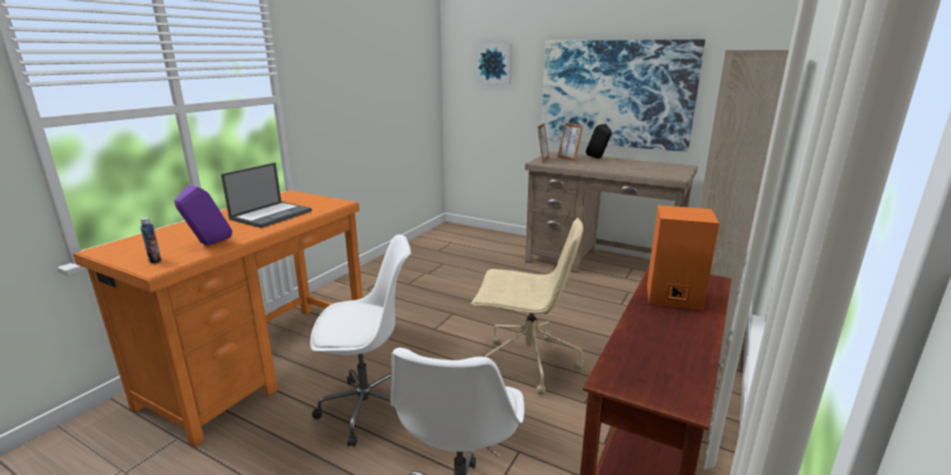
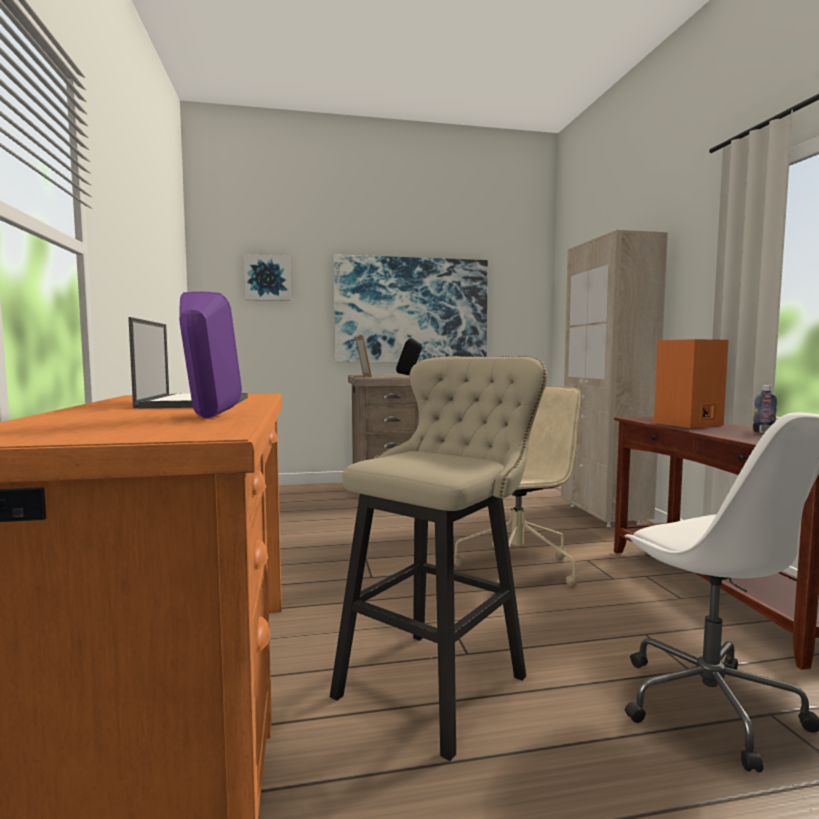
camera: 40 degrees left, 15 degrees down
bottle [140,217,162,264] -> bottle moved to [753,386,777,433]
white office chair [310,234,411,447] -> beige stool [330,356,548,761]
picture frame [558,123,583,162] -> none

